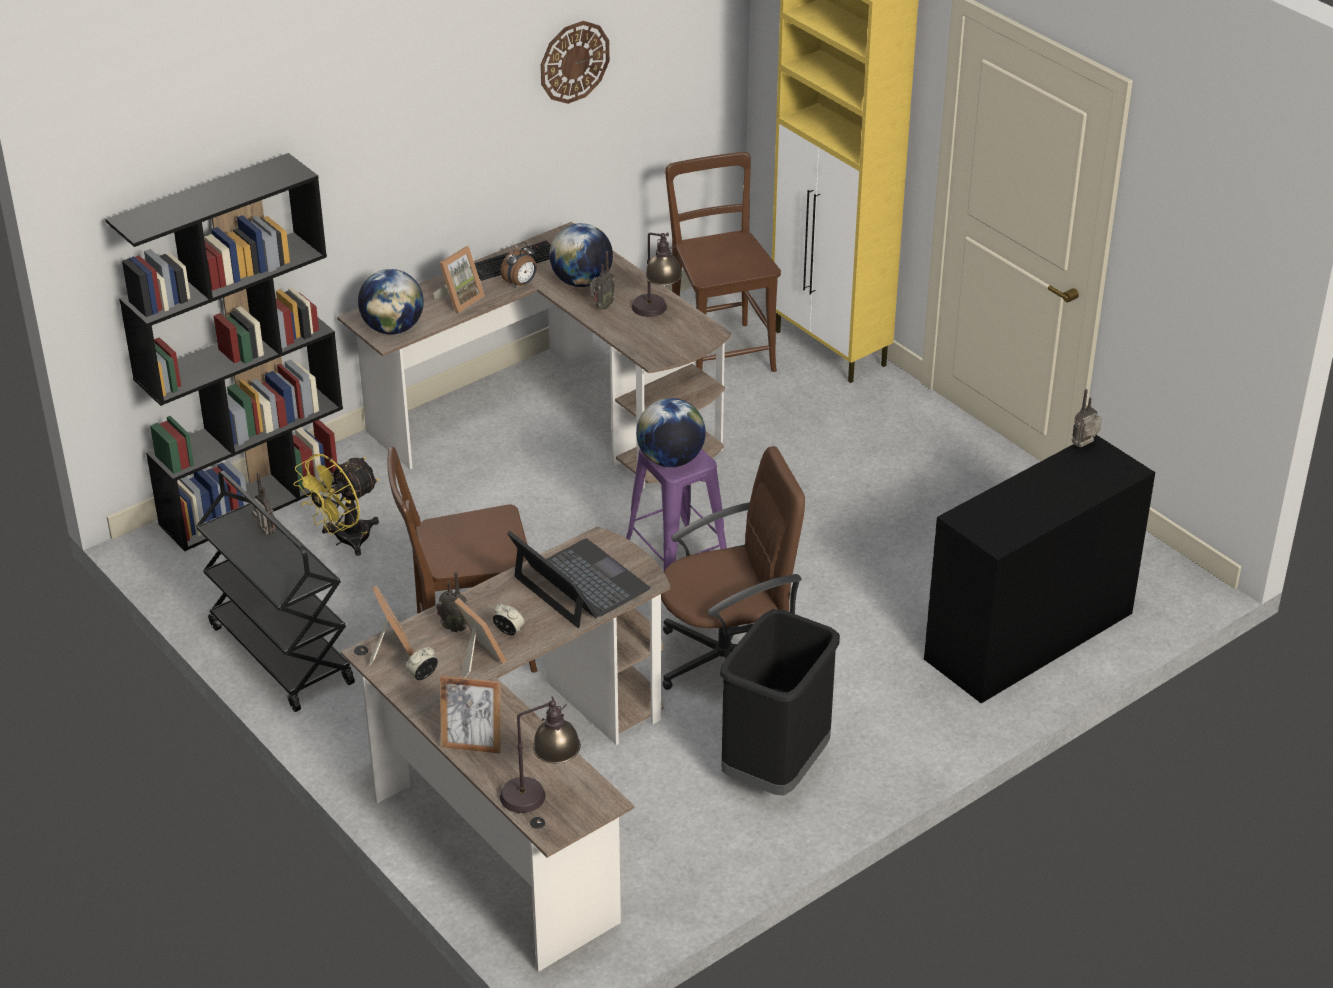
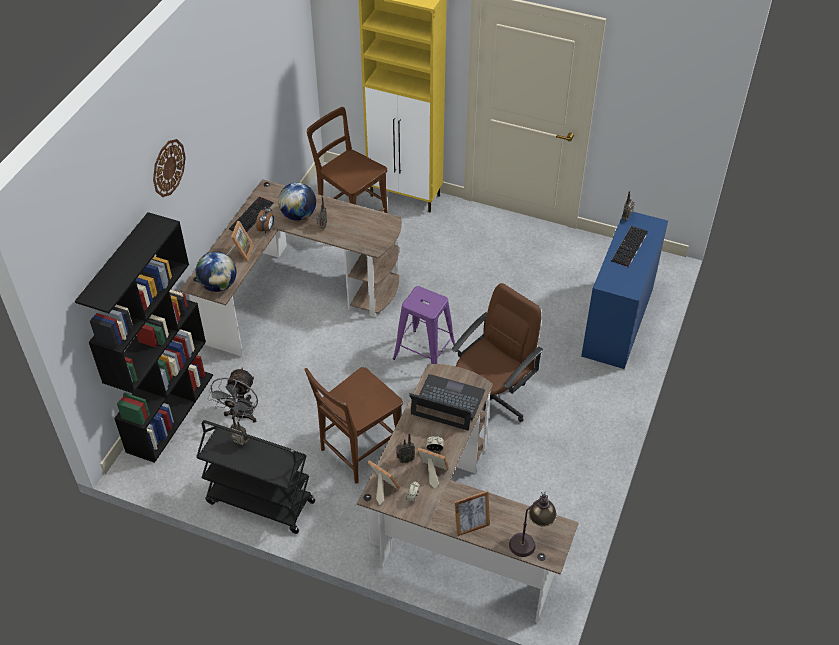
camera: 30 degrees left, 10 degrees up
yellow fan [293,454,379,556] -> grey fan [207,367,258,423]
wall clock [541,21,610,104] -> wall clock moved to [153,139,186,197]
table lamp [632,232,682,317] -> none
globe [636,398,706,467] -> none
black trash can [720,609,840,796] -> none
black desk [924,435,1155,703] -> blue desk [581,212,668,369]
none -> keyboard [611,226,648,267]

